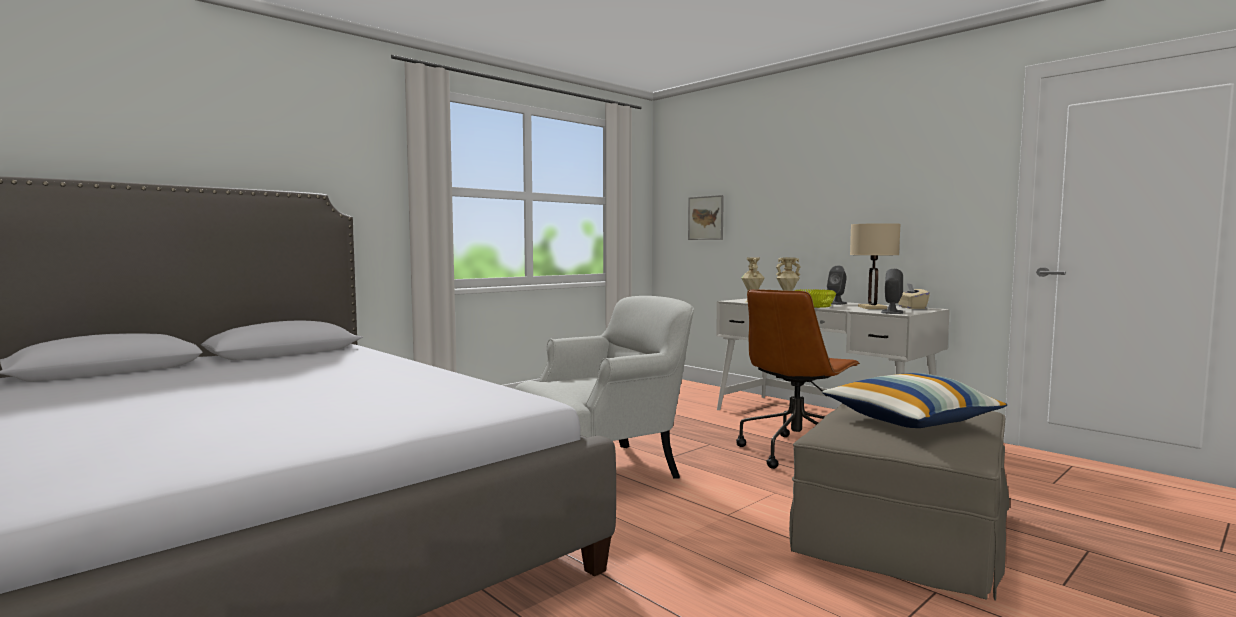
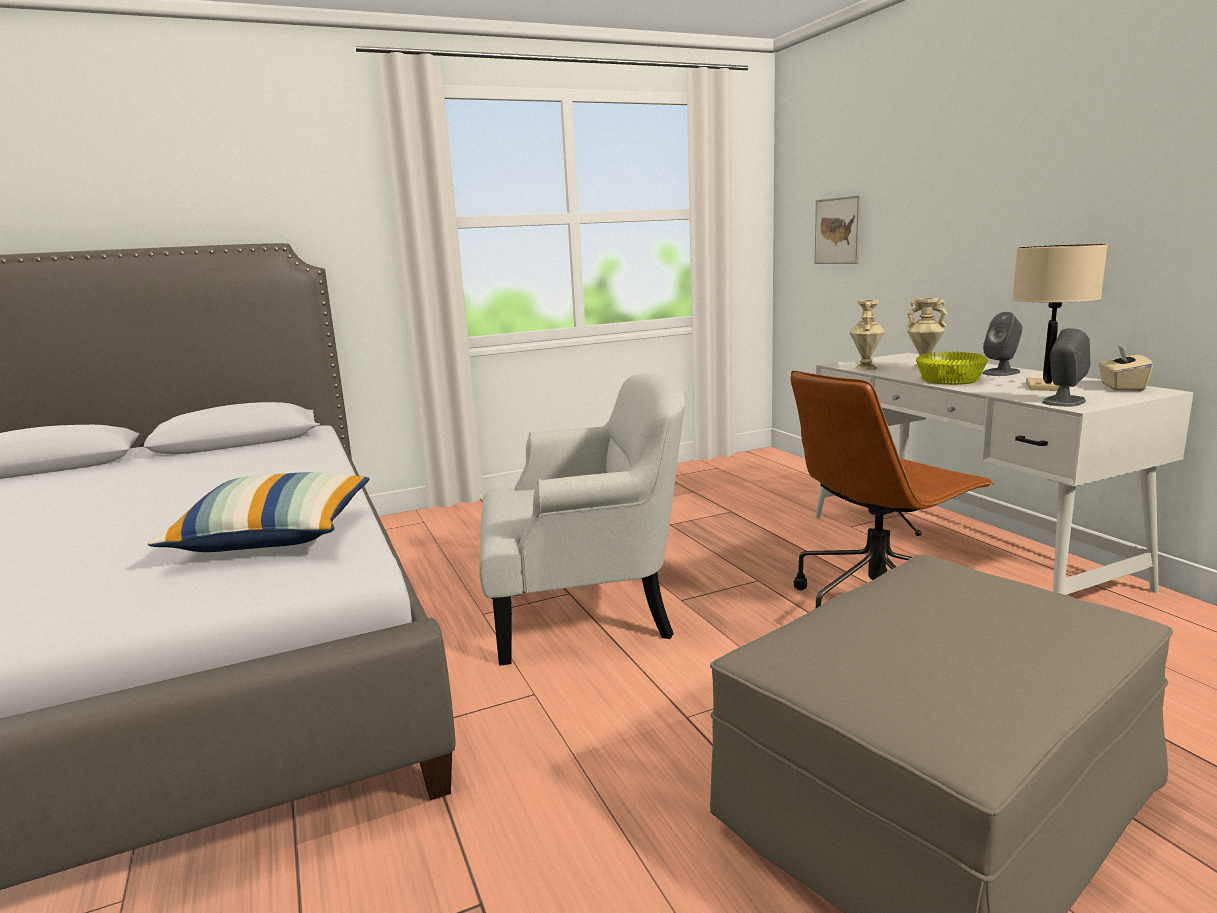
camera: 20 degrees right, 10 degrees up
pillow [822,373,1007,428] -> pillow moved to [148,472,370,552]

